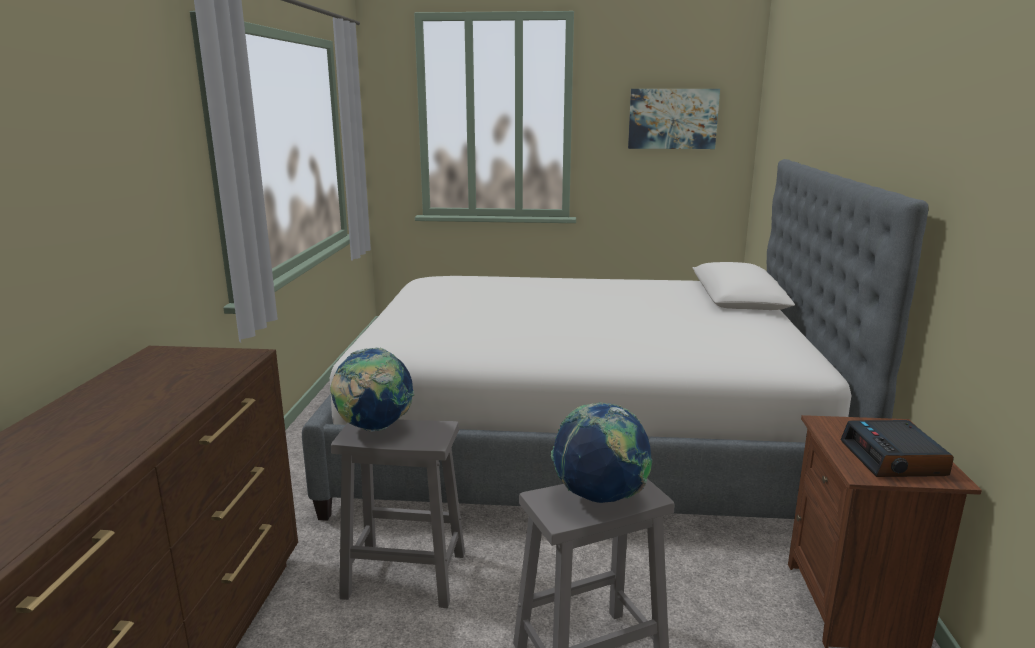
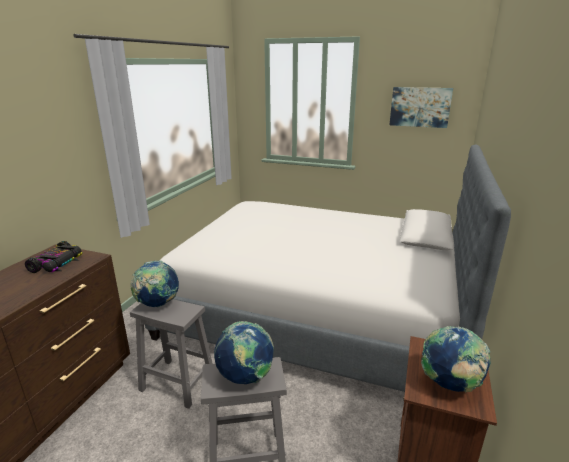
camera: 15 degrees right, 5 degrees up
alarm clock [841,420,954,477] -> globe [421,326,491,392]
none -> toy car [25,241,82,273]

